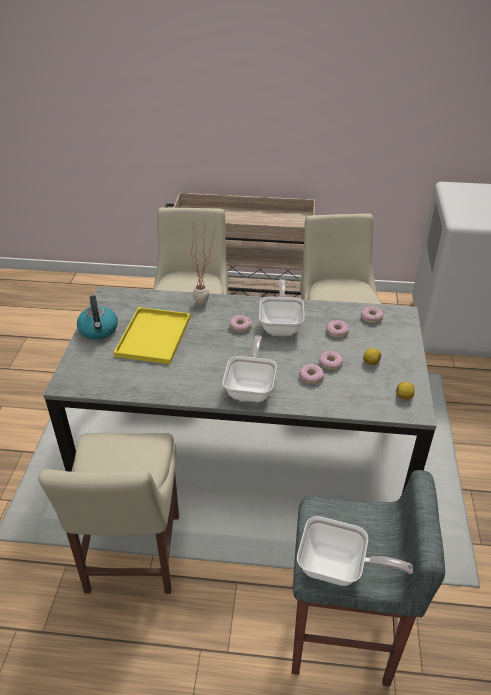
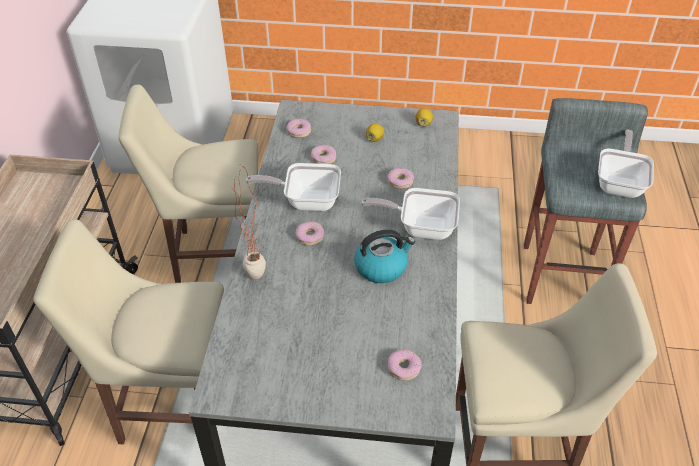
camera: 90 degrees left, 5 degrees up
kettle [77,295,118,340] -> kettle moved to [354,230,415,283]
yellow tray [114,307,191,364] -> none
donut [319,351,343,370] -> donut moved to [388,349,422,381]

